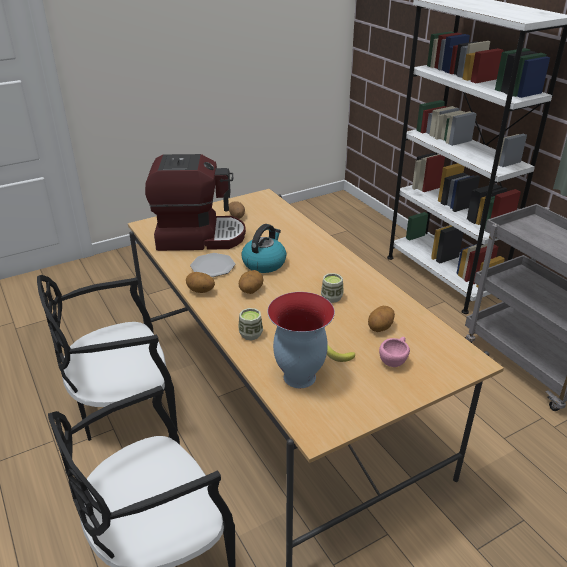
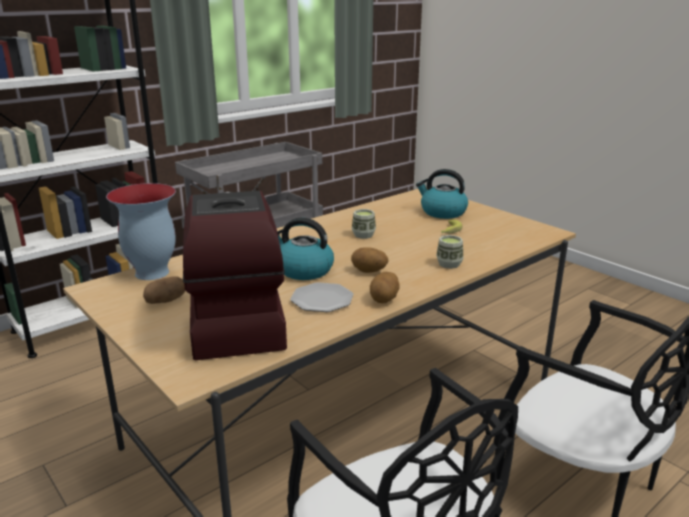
camera: 100 degrees left, 10 degrees down
vase [268,292,335,388] -> vase moved to [106,183,176,280]
potato [368,306,395,332] -> none
pink cup [379,337,410,367] -> kettle [416,169,468,219]

